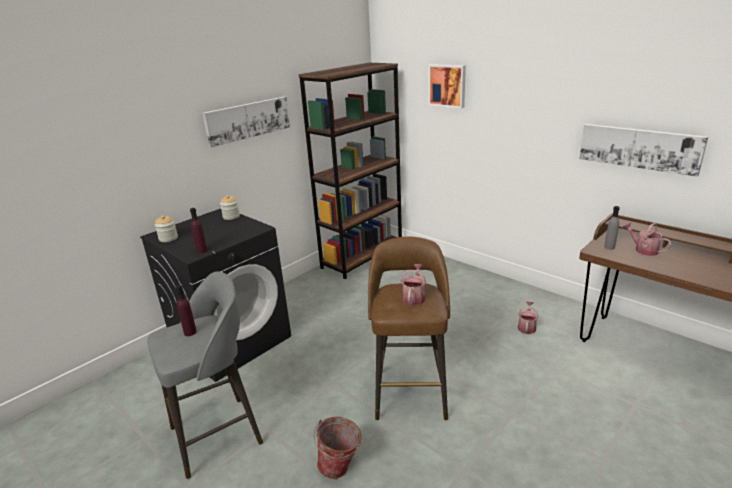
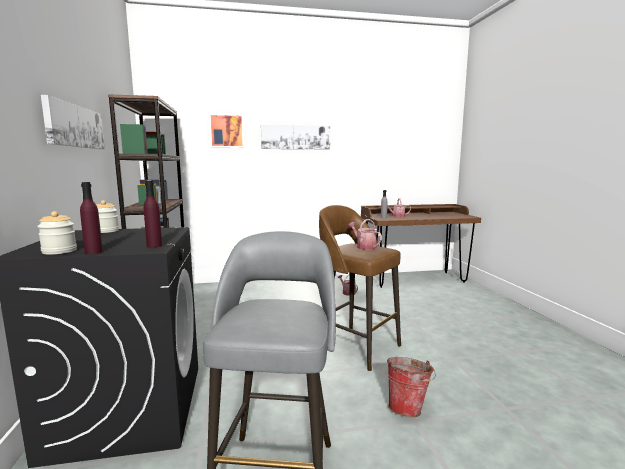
camera: 55 degrees left, 15 degrees down
purple bottle [175,285,197,336] -> purple bottle moved to [80,182,103,254]
picture [579,124,708,177] -> picture moved to [261,124,330,149]

